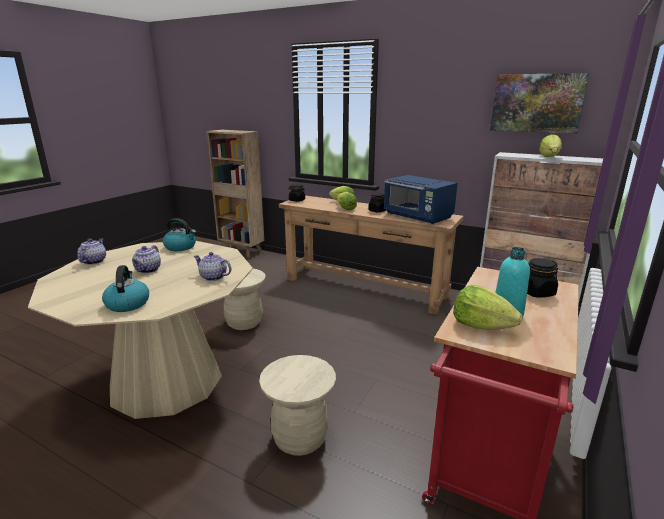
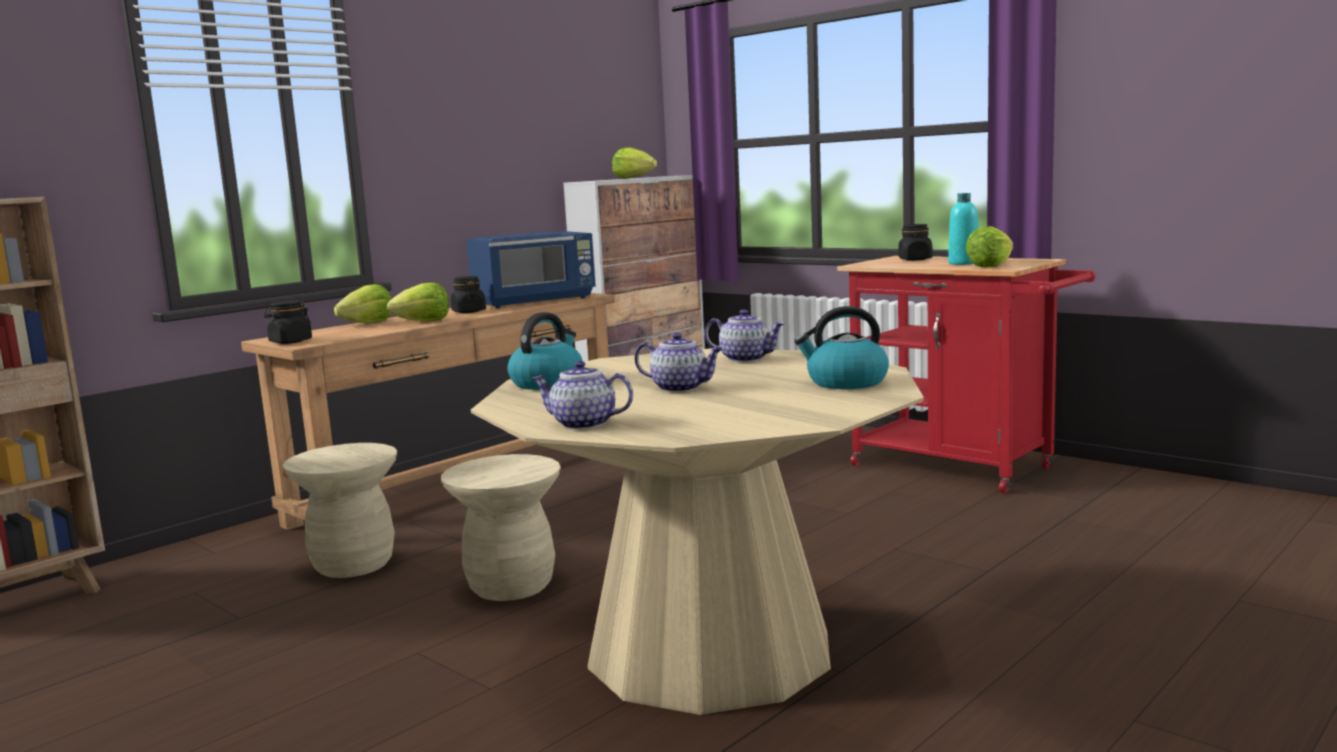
camera: 75 degrees left, 10 degrees down
teapot [194,252,232,281] -> teapot turned 105 degrees counterclockwise [705,309,785,362]
beige stool [259,355,336,456] -> beige stool moved to [283,443,397,578]
picture [490,73,589,134] -> none

